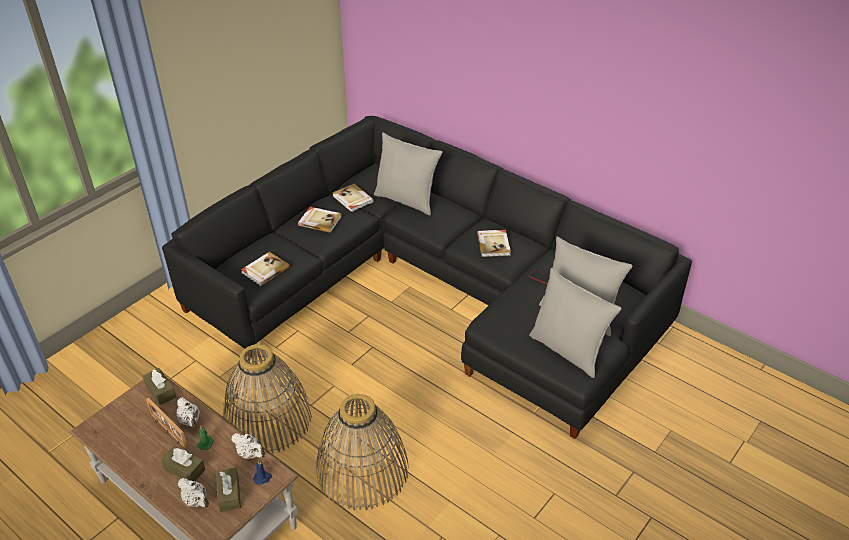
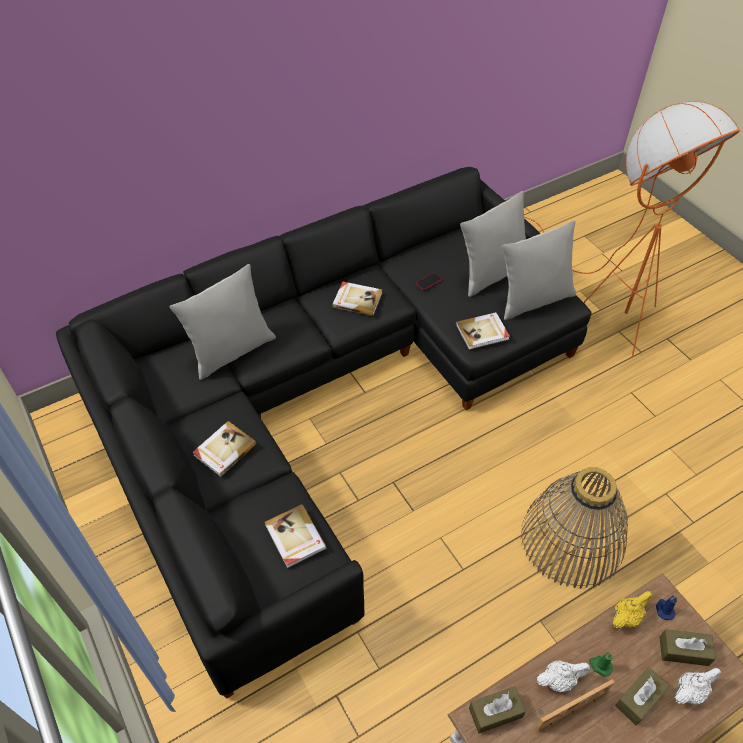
camera: 70 degrees left, 10 degrees up
basket [223,344,312,453] -> none
white teapot [231,433,265,459] -> yellow teapot [612,591,652,628]
book [333,184,374,212] -> book moved to [456,312,510,350]
none -> orange floor lamp [524,101,740,358]

